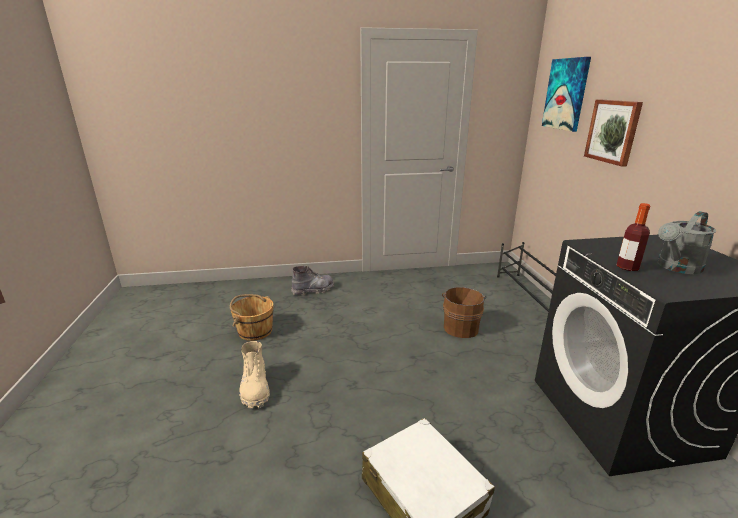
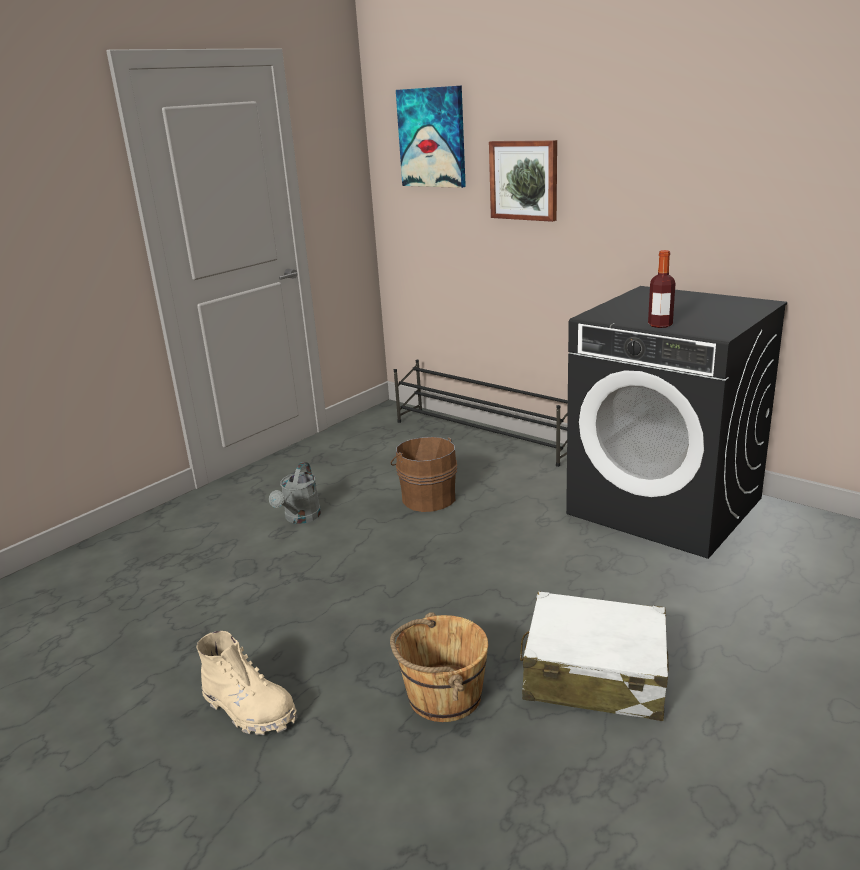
camera: 40 degrees left, 0 degrees up
brown bucket [230,294,274,341] -> brown bucket moved to [390,613,488,722]
grey boot [291,266,334,295] -> none
grey watering can [658,211,716,274] -> grey watering can moved to [269,462,321,524]

